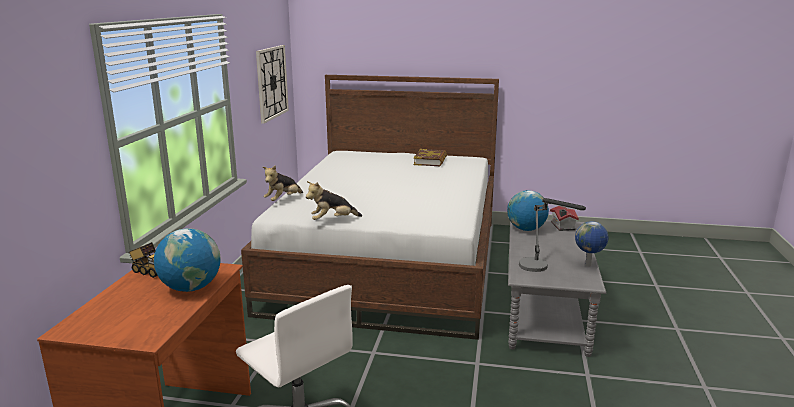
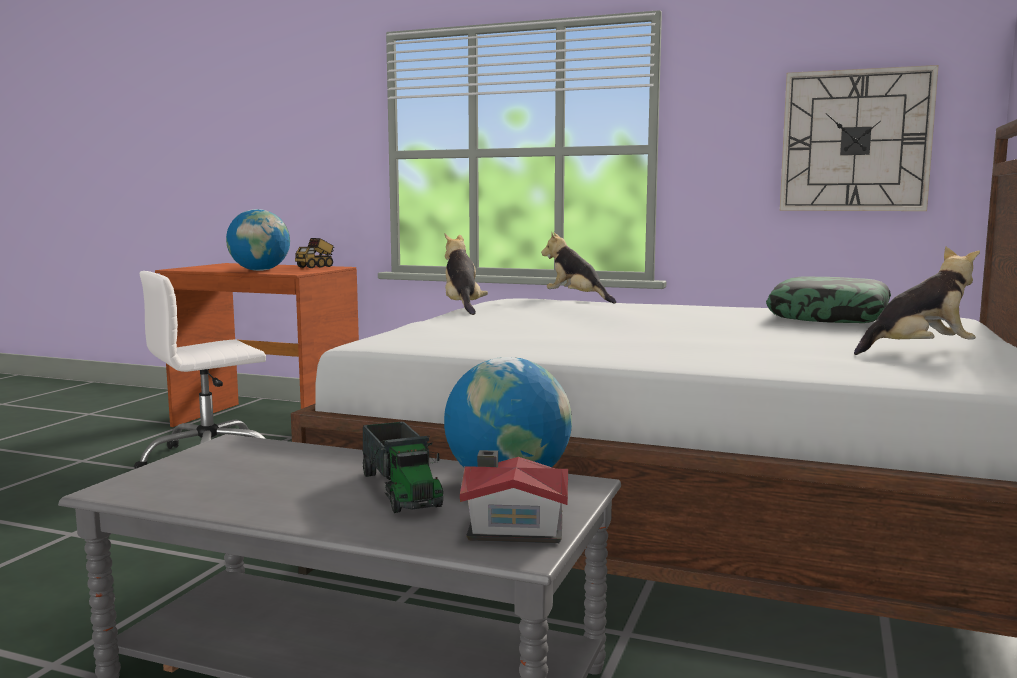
camera: 100 degrees right, 10 degrees down
book [414,149,447,166] -> plush toy [854,247,980,355]
table lamp [519,198,586,272] -> none
globe [575,221,609,267] -> none
none -> toy truck [362,422,443,513]
none -> pillow [766,276,891,323]

